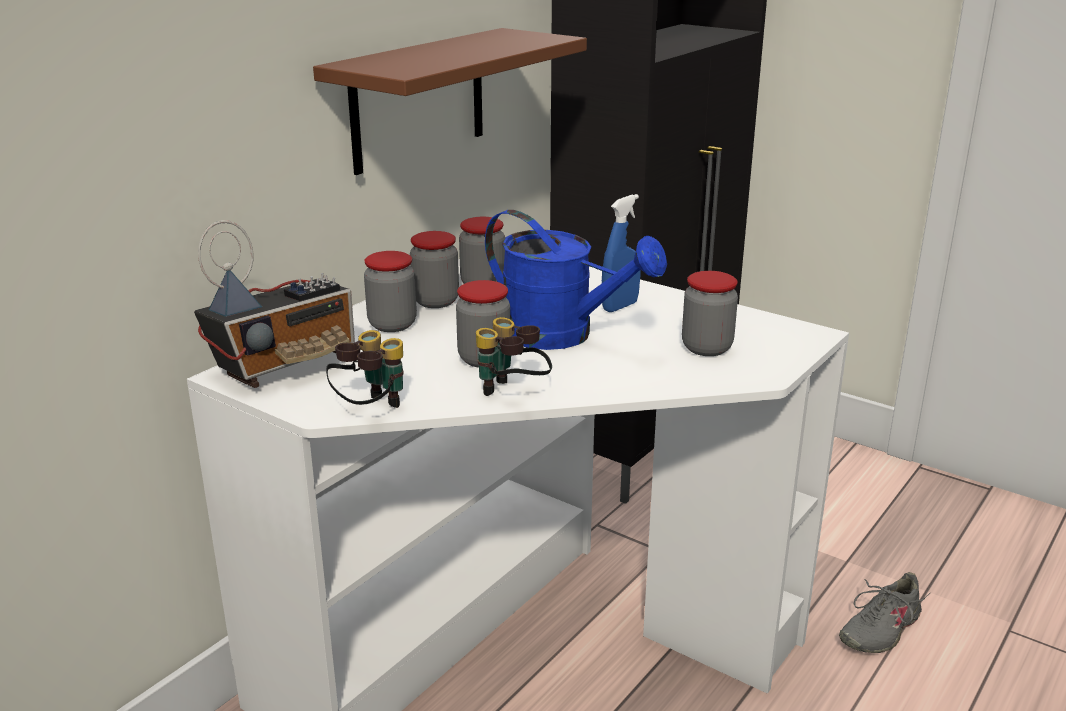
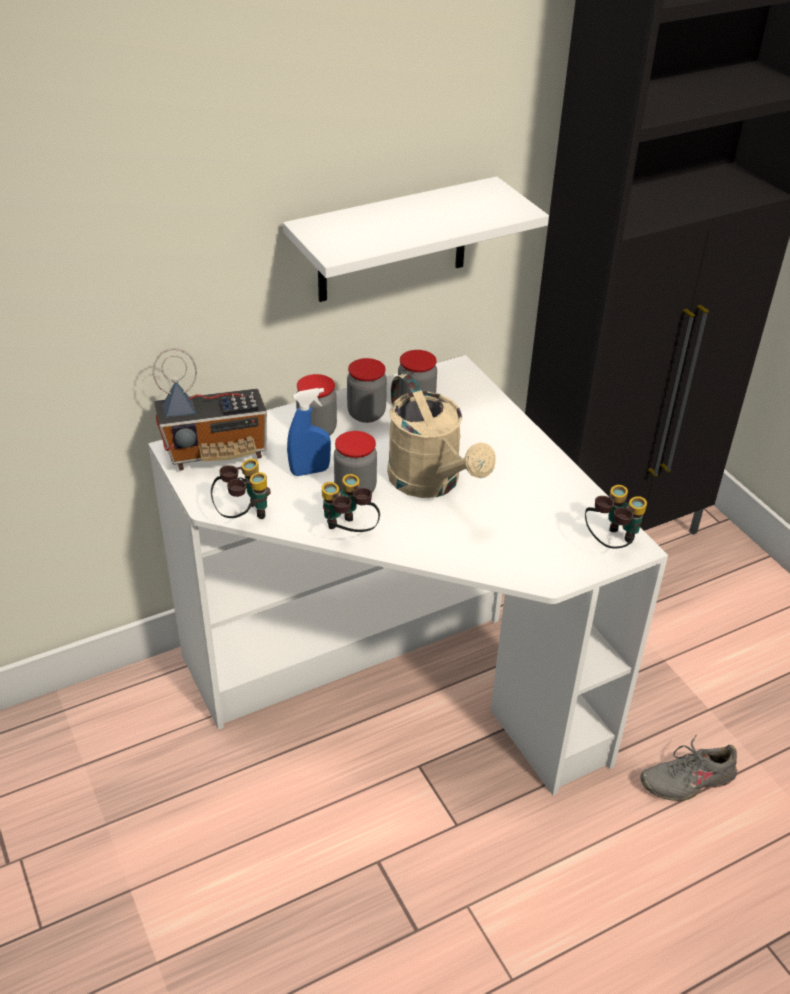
camera: 25 degrees right, 15 degrees up
brown shelf [313,28,587,175] -> white shelf [283,176,549,302]
blue watering can [485,210,667,350] -> beige watering can [387,373,496,498]
blue spray bottle [602,194,641,312] -> blue spray bottle moved to [287,388,331,476]
jar [682,271,738,356] -> none
none -> binoculars [585,485,647,549]

